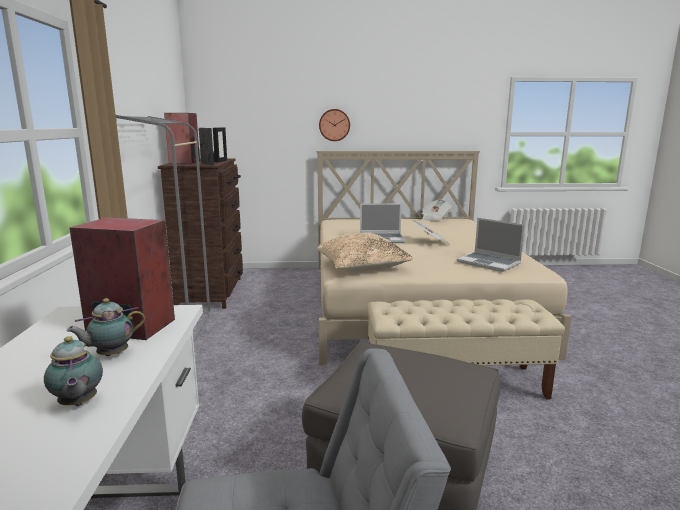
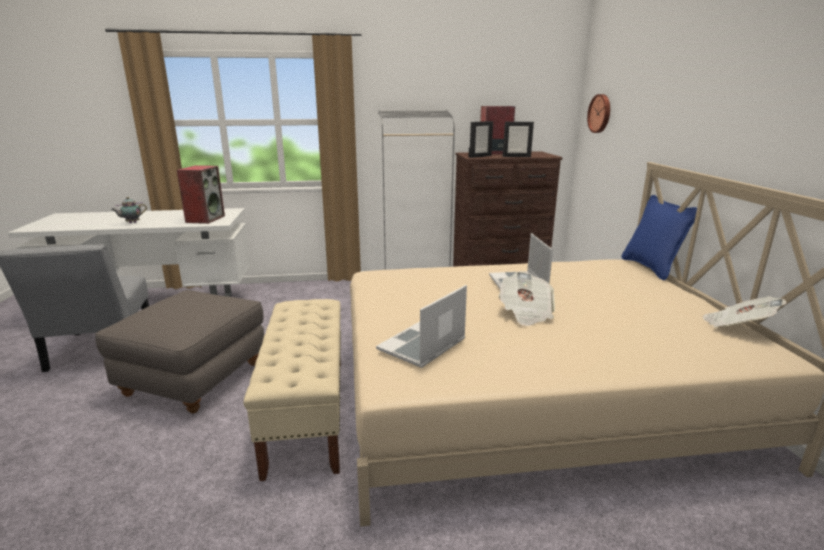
camera: 85 degrees right, 5 degrees up
teapot [66,298,145,356] -> none
beige pillow [317,232,413,271] -> none
wall clock [319,109,350,141] -> wall clock moved to [587,94,610,133]
none -> blue pillow [621,195,697,280]

